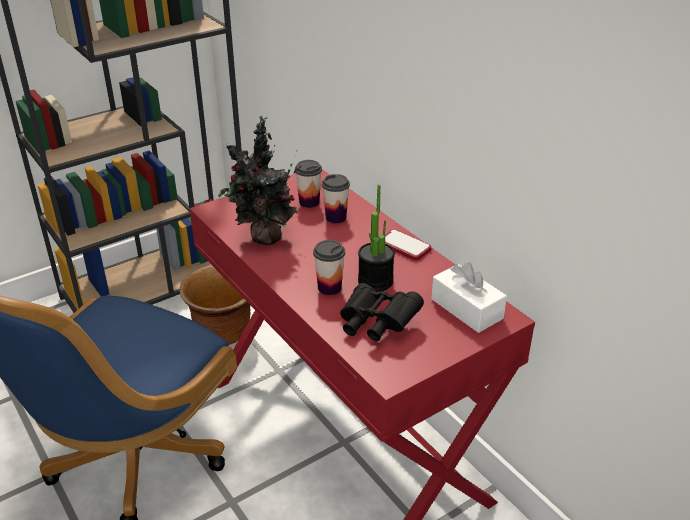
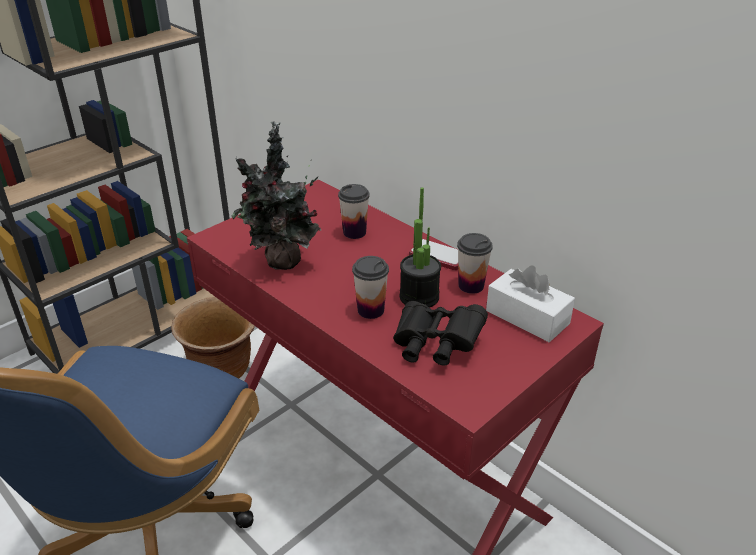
camera: 10 degrees left, 0 degrees up
cup [295,160,322,208] -> cup moved to [457,233,493,294]

